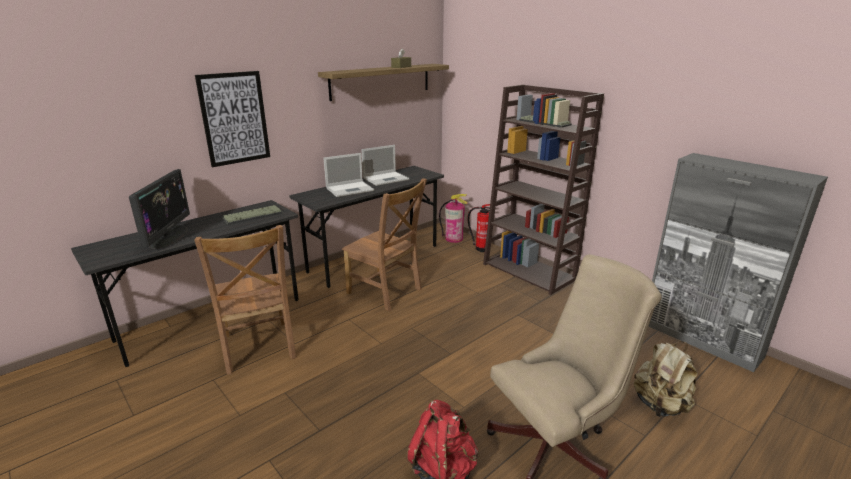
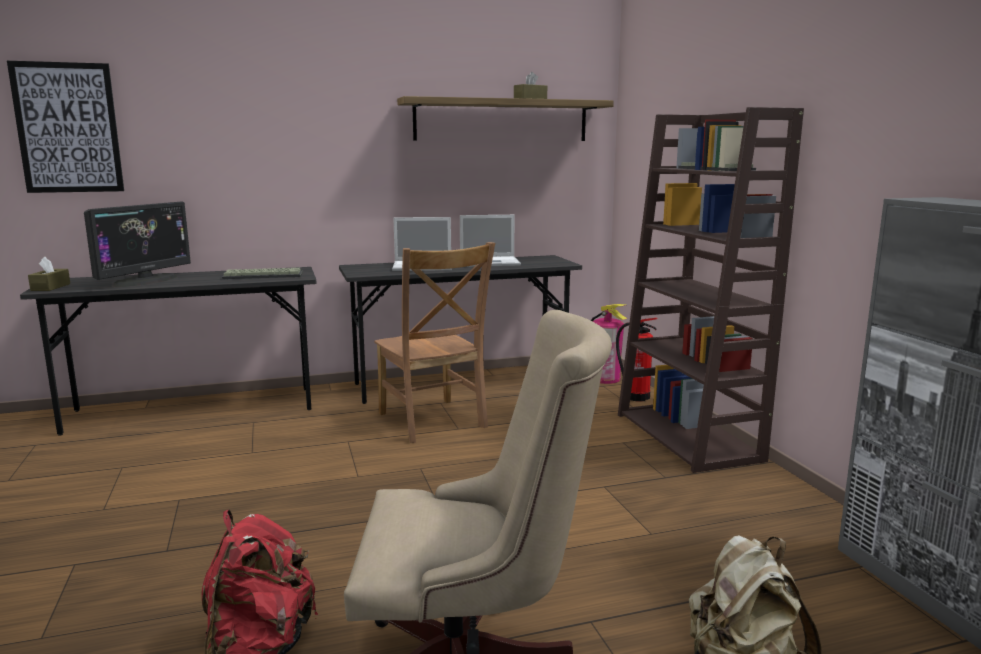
camera: 25 degrees right, 10 degrees down
brown chair [194,225,296,375] -> none
picture [195,71,270,167] -> picture moved to [7,61,124,193]
none -> brown tissue box [28,257,70,291]

